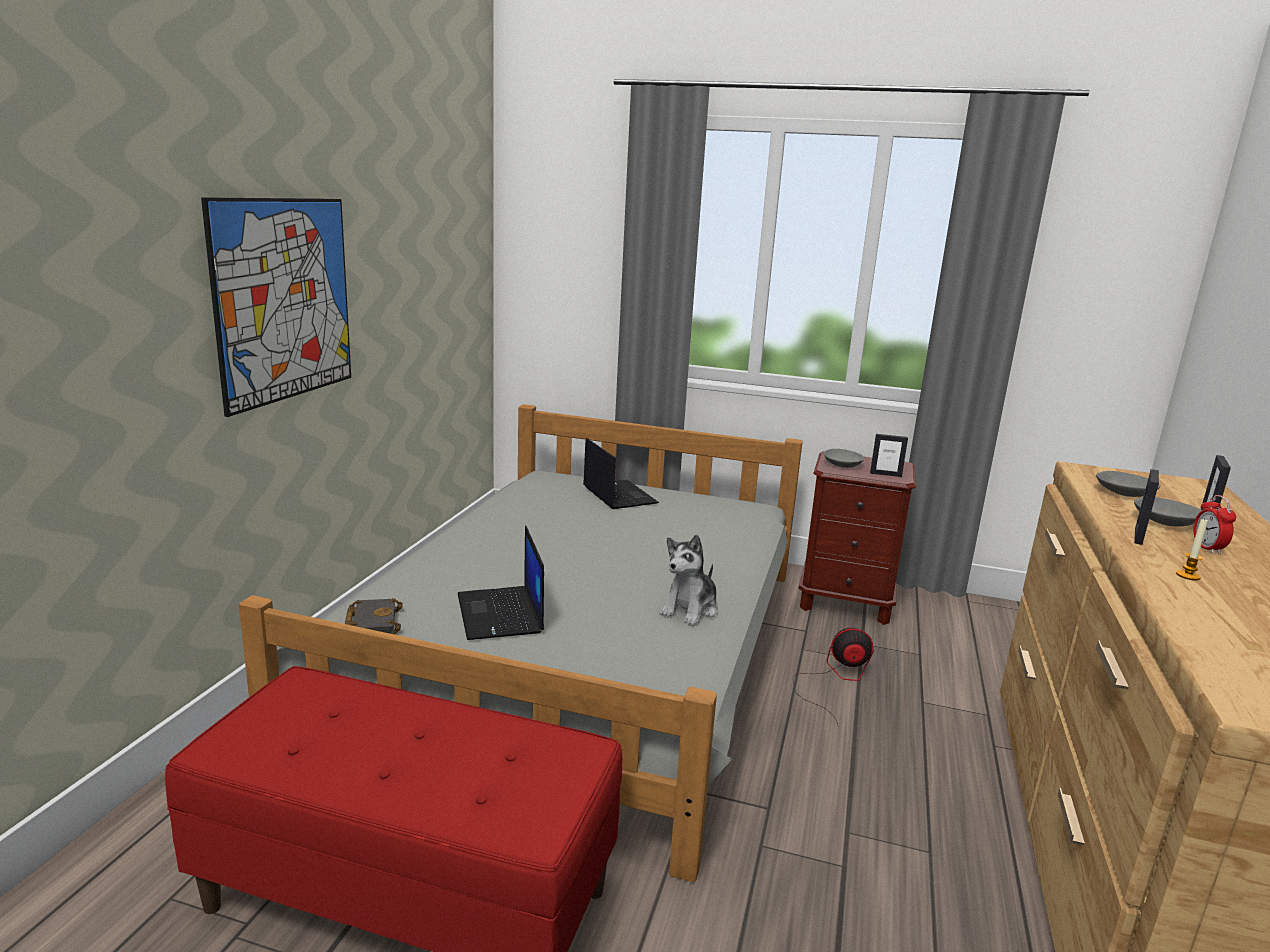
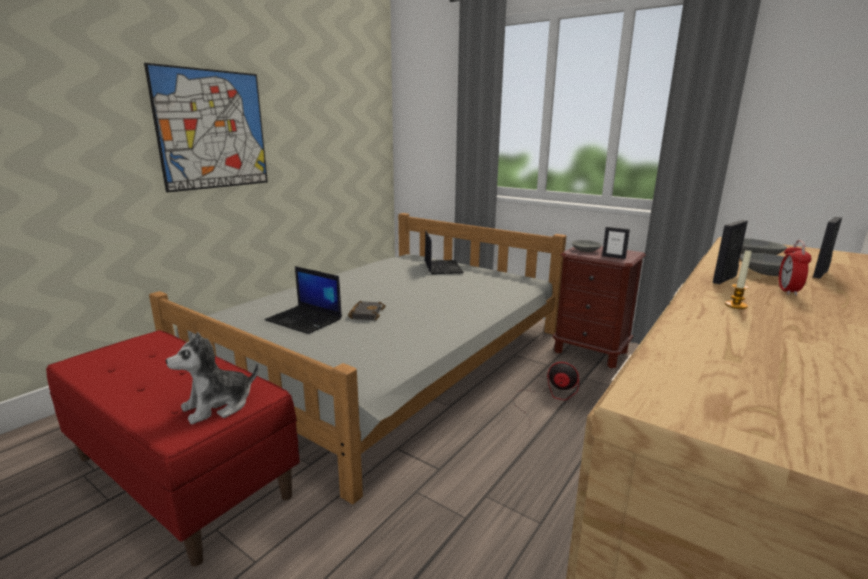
camera: 20 degrees right, 0 degrees up
black book [345,598,403,634] -> black book moved to [348,301,386,320]
laptop [458,525,544,640] -> laptop turned 60 degrees counterclockwise [265,266,342,334]
plush toy [660,534,718,626] -> plush toy moved to [166,332,259,424]

